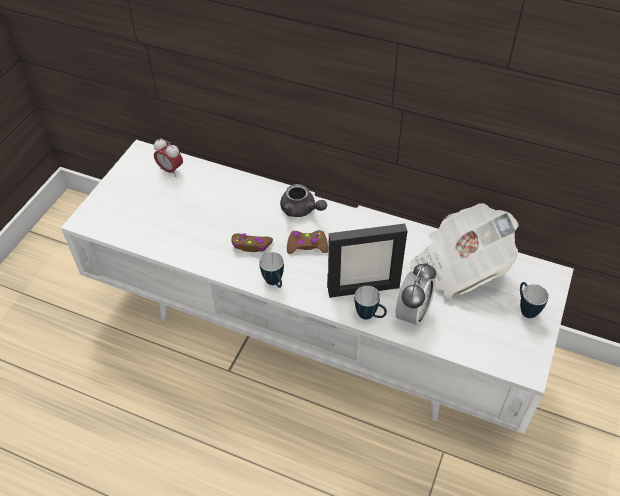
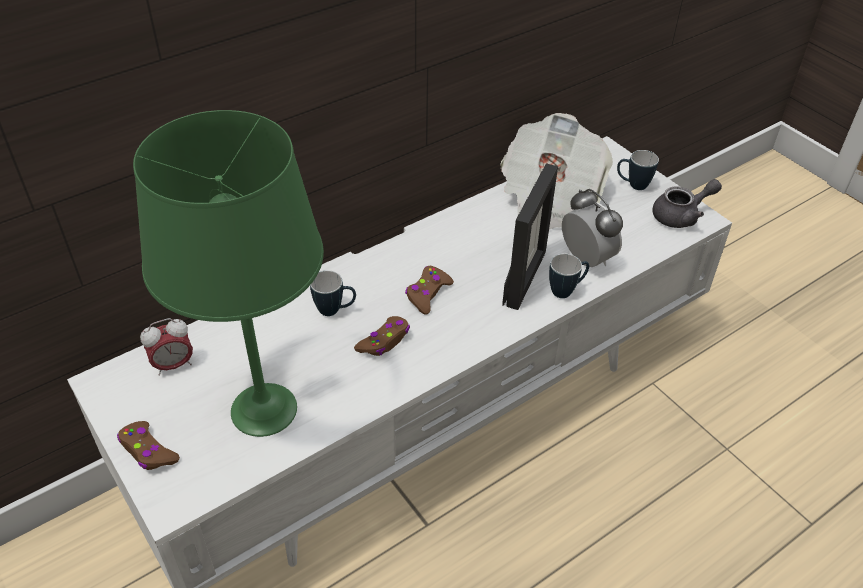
camera: 60 degrees left, 5 degrees down
mug [259,252,284,288] -> mug moved to [310,270,356,316]
grey teapot [280,184,327,217] -> grey teapot moved to [652,179,722,228]
none -> brown game controller [117,421,180,470]
none -> green table lamp [133,110,324,437]

